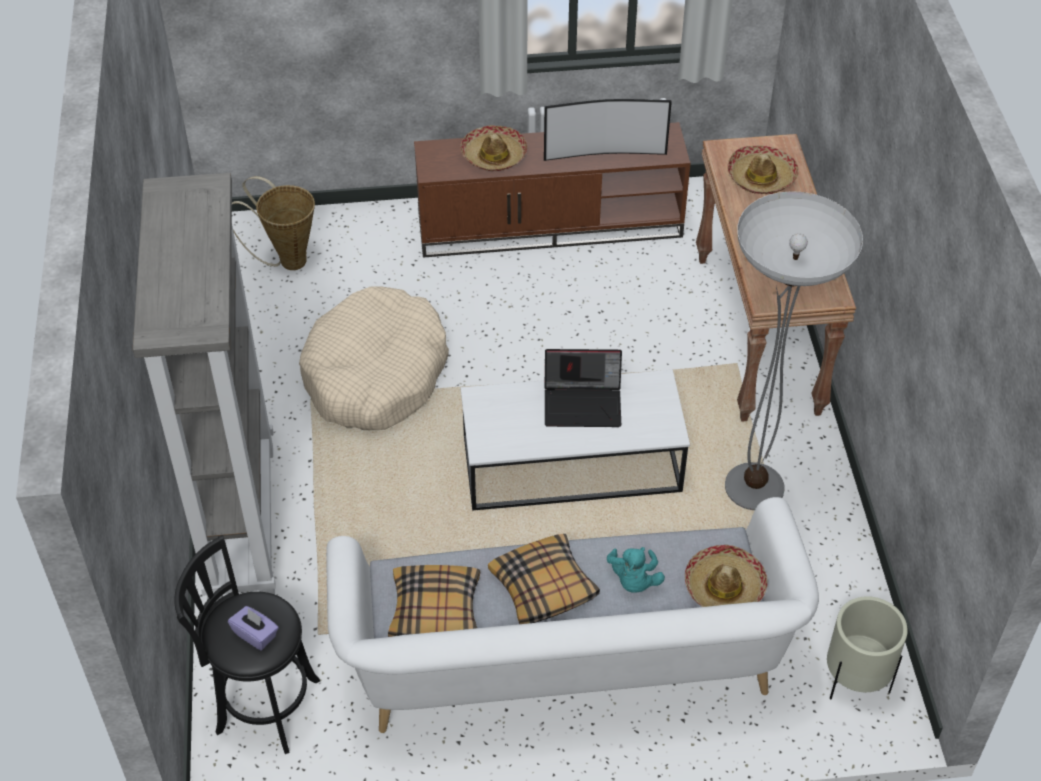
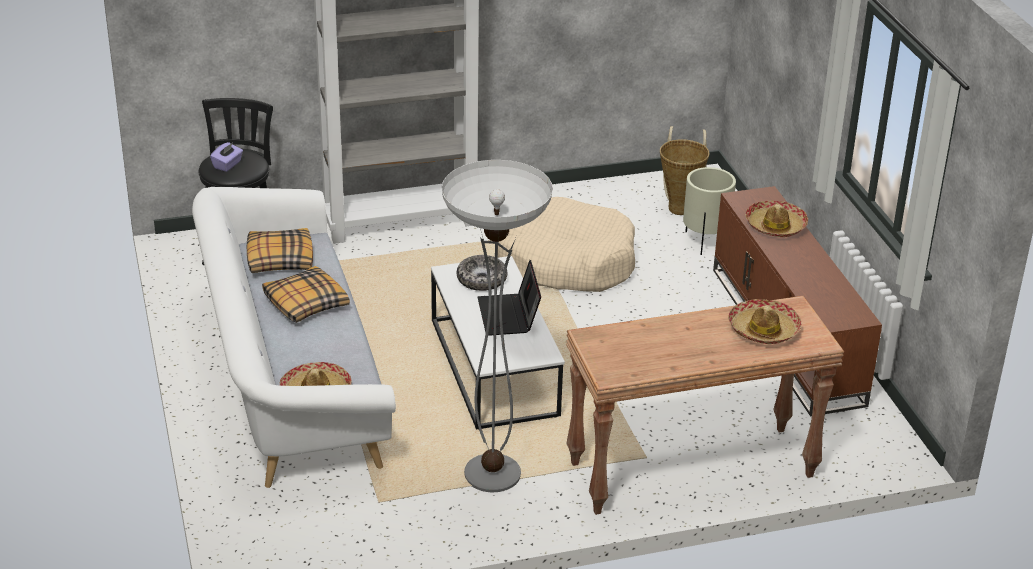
camera: 80 degrees right, 15 degrees down
television [544,99,672,161] -> none
turquoise plush toy [607,547,665,593] -> none
beige planter [827,596,908,700] -> beige planter moved to [683,167,736,255]
none -> bowl [456,255,507,291]

